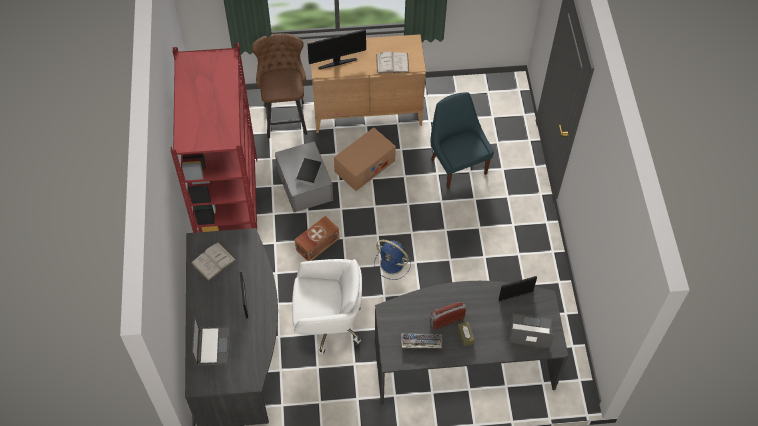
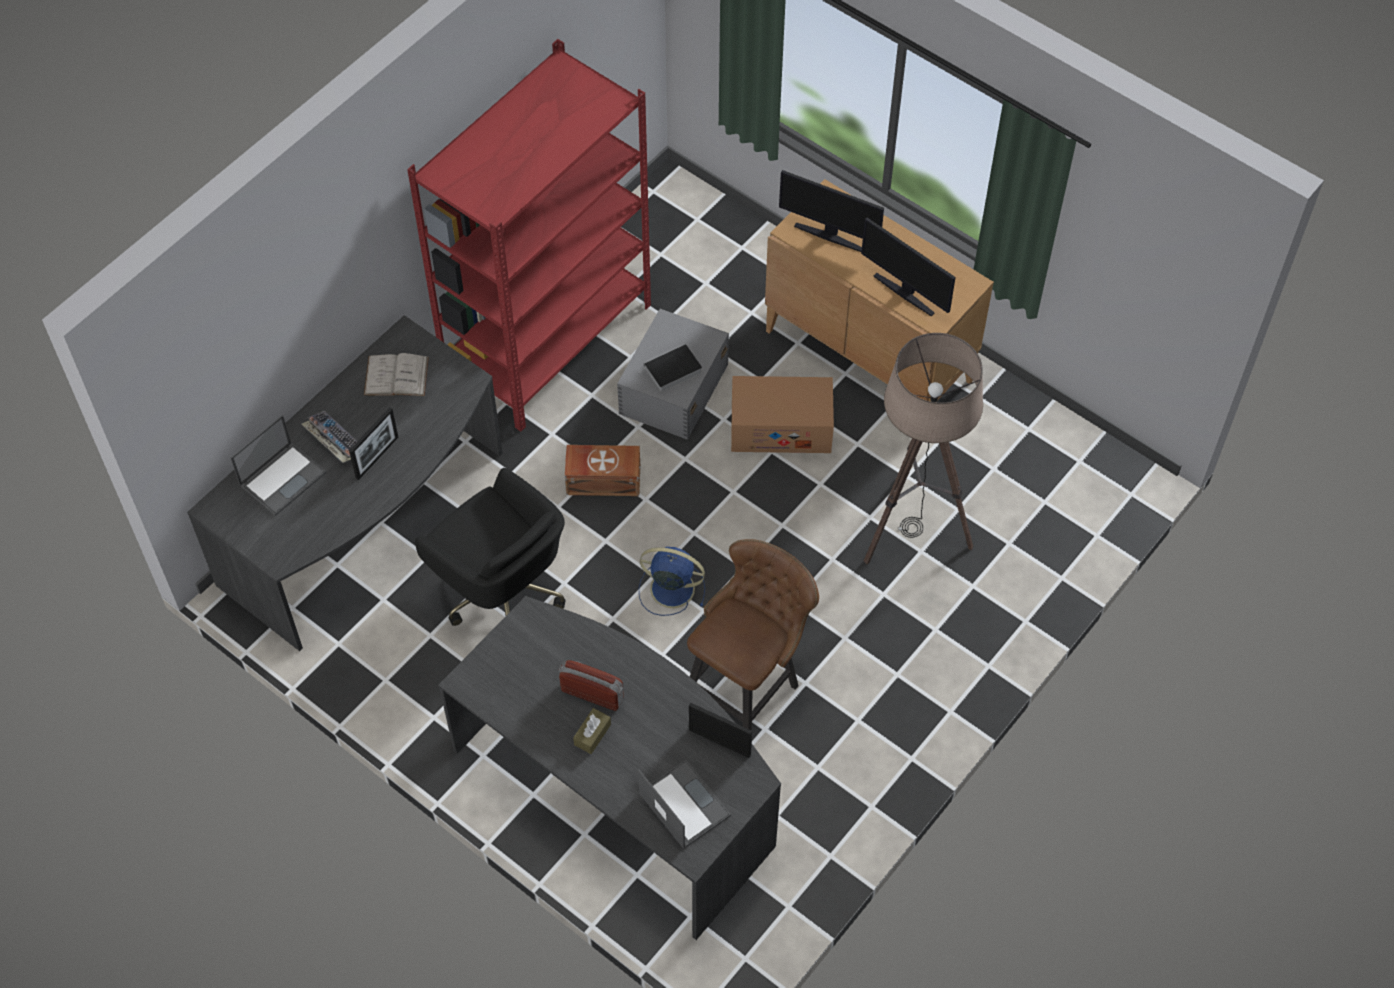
camera: 45 degrees right, 0 degrees up
brown stool [251,33,307,138] -> brown stool moved to [687,539,819,731]
white office chair [292,259,362,355] -> black office chair [415,468,566,626]
blue fan [374,240,411,280] -> blue fan turned 120 degrees clockwise [639,547,705,616]
white book [376,52,409,73] -> monitor [861,218,955,316]
keyboard [401,333,442,348] -> keyboard moved to [301,411,357,463]
blue chair [431,92,494,189] -> floor lamp [864,333,983,564]

